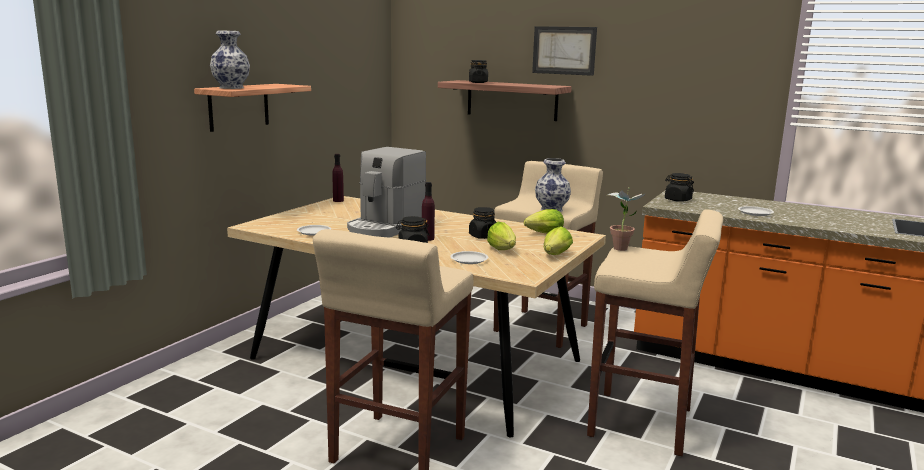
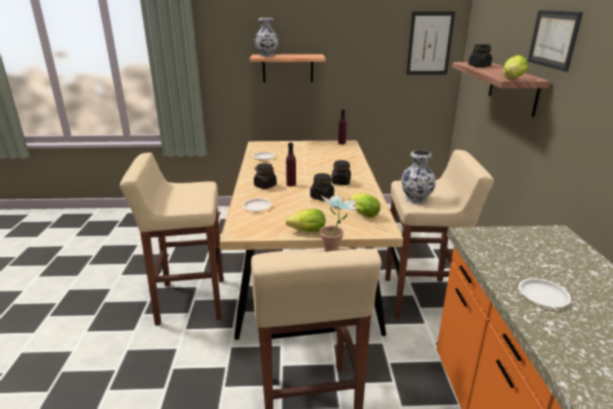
camera: 60 degrees right, 10 degrees up
coffee machine [347,147,426,237] -> none
lettuce [487,222,516,250] -> lettuce moved to [503,55,528,78]
black jar [665,173,694,202] -> black jar moved to [331,160,351,185]
none -> picture [406,11,455,75]

